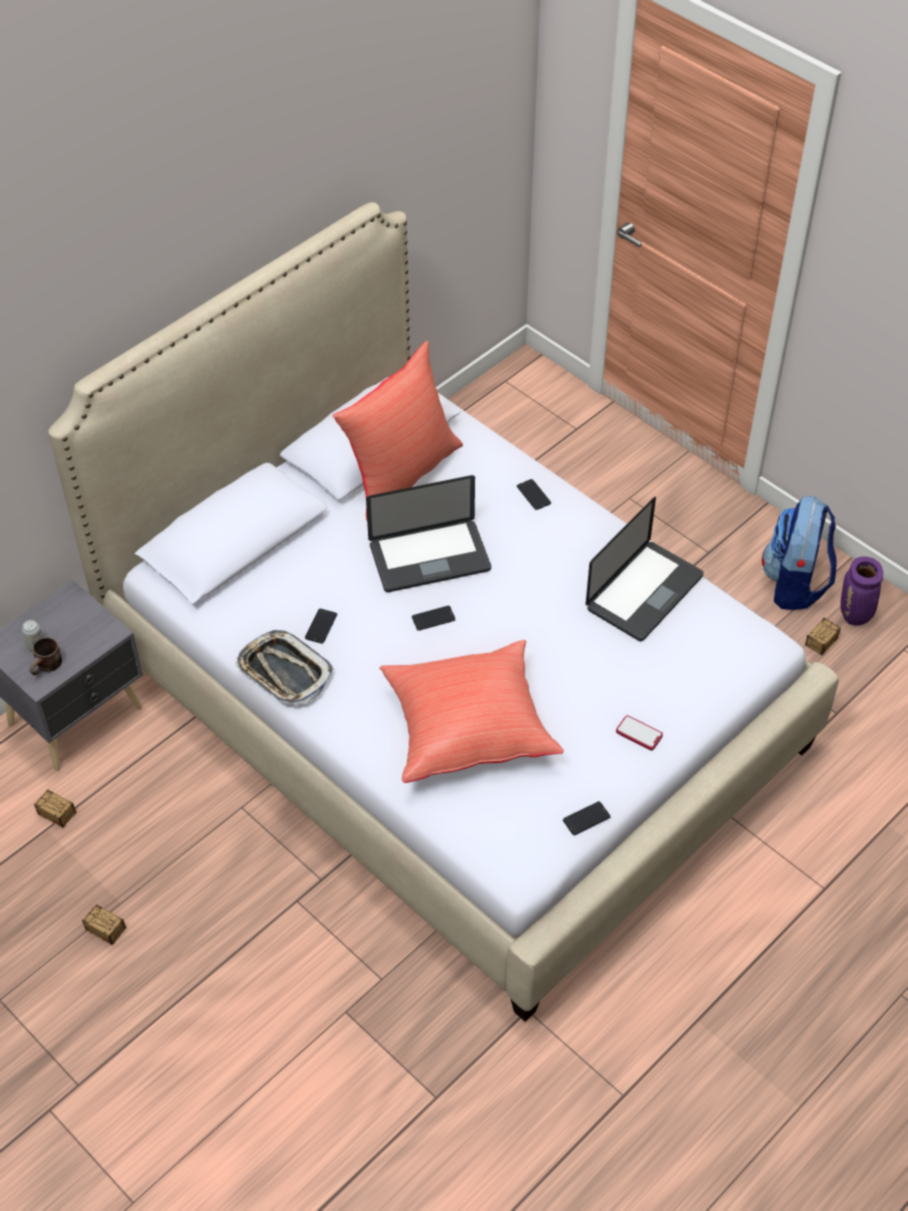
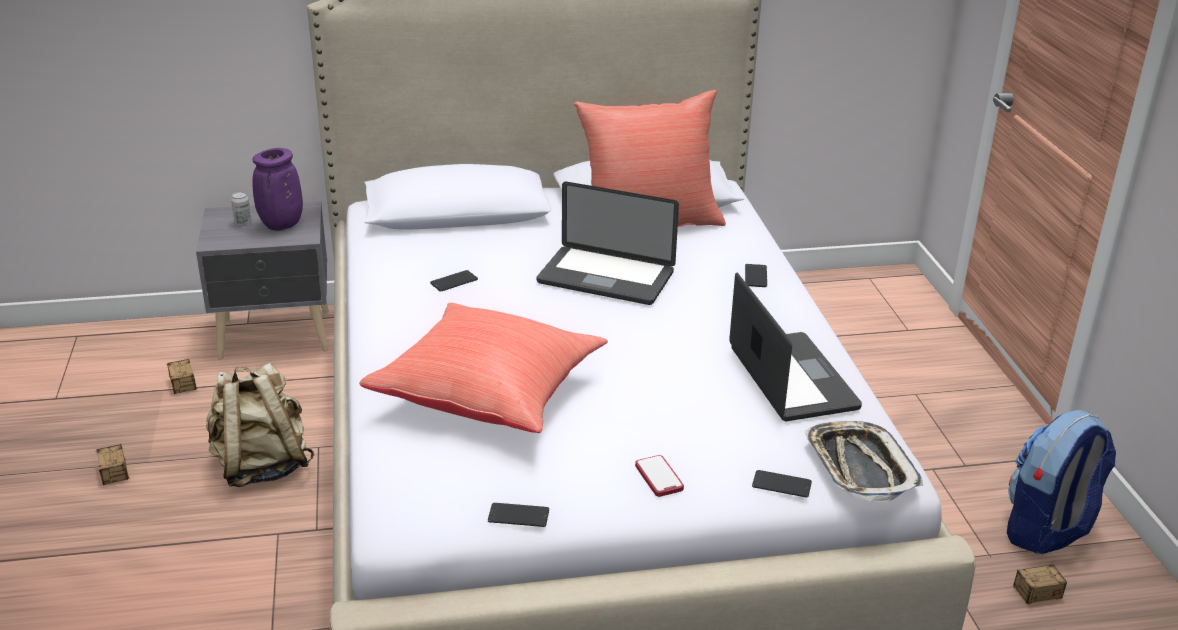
camera: 35 degrees right, 20 degrees down
brown mug [30,637,62,675] -> none
tray [235,630,334,705] -> tray moved to [804,421,923,502]
phone [412,606,456,631] -> phone moved to [752,470,812,498]
laptop [586,497,704,641] -> laptop turned 90 degrees counterclockwise [729,273,862,421]
purple vase [840,556,883,626] -> purple vase moved to [252,148,303,231]
none -> beige backpack [206,363,314,487]

